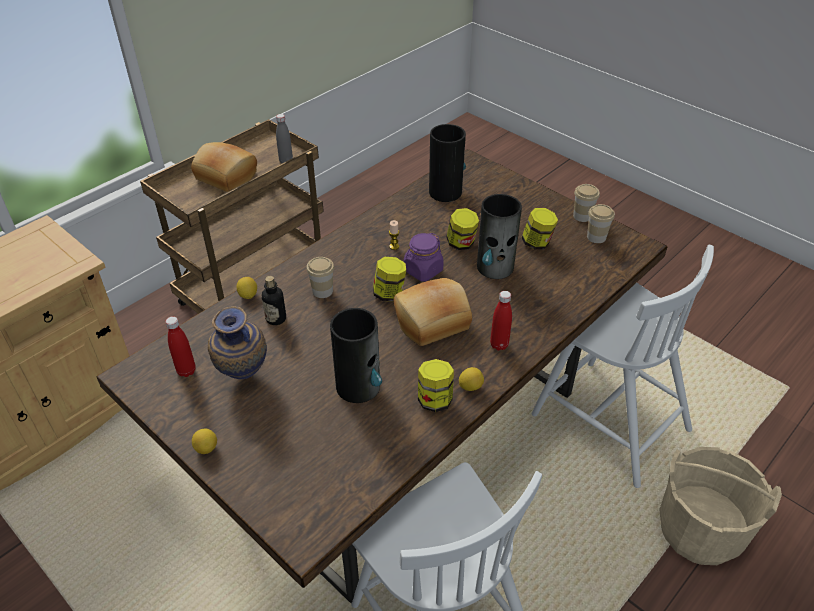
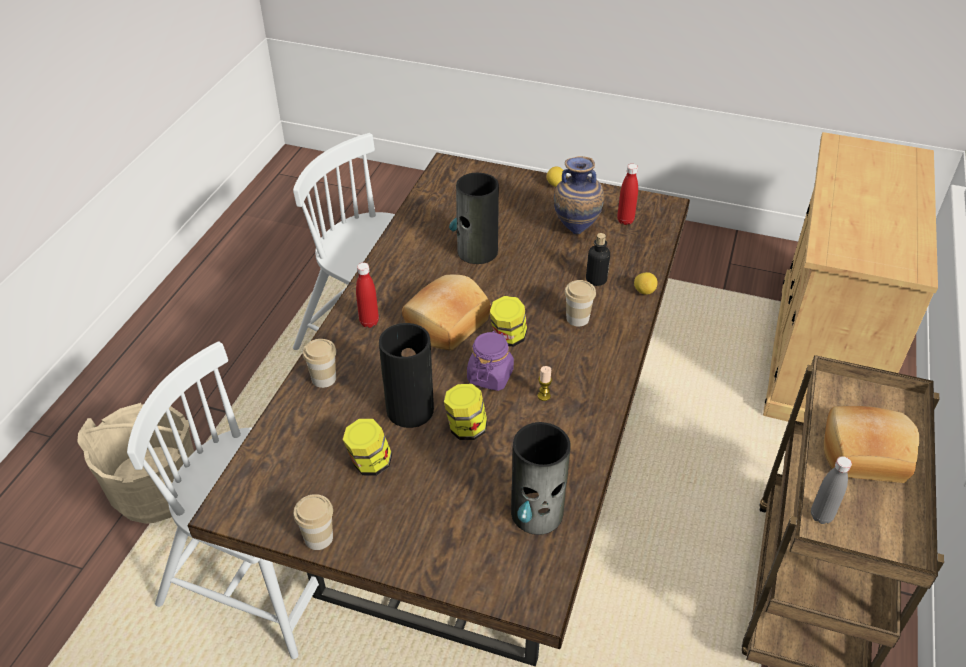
camera: 155 degrees right, 0 degrees up
jar [418,359,454,412] -> none
lemon [459,367,484,391] -> none
cup [587,204,615,243] -> cup moved to [303,339,336,388]

